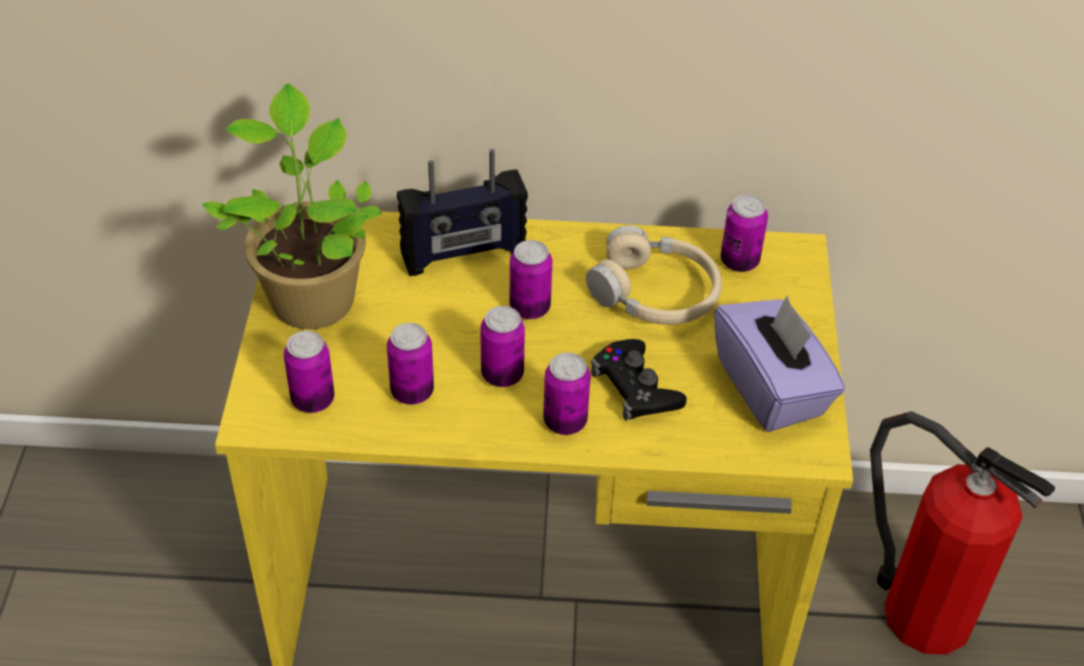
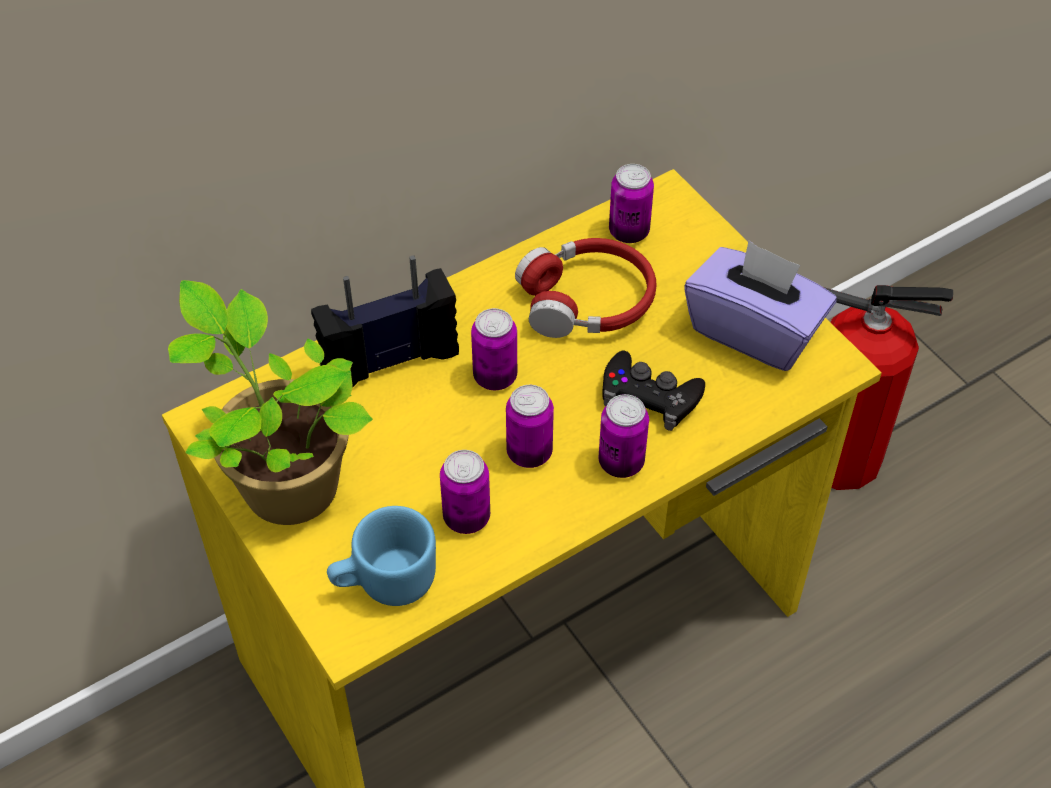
camera: 35 degrees left, 5 degrees up
can [284,331,335,413] -> blue mug [327,506,436,606]
radio [397,149,528,276] -> radio turned 150 degrees counterclockwise [311,255,459,388]
beige headphones [586,225,722,325] -> red headphones [515,238,656,338]

